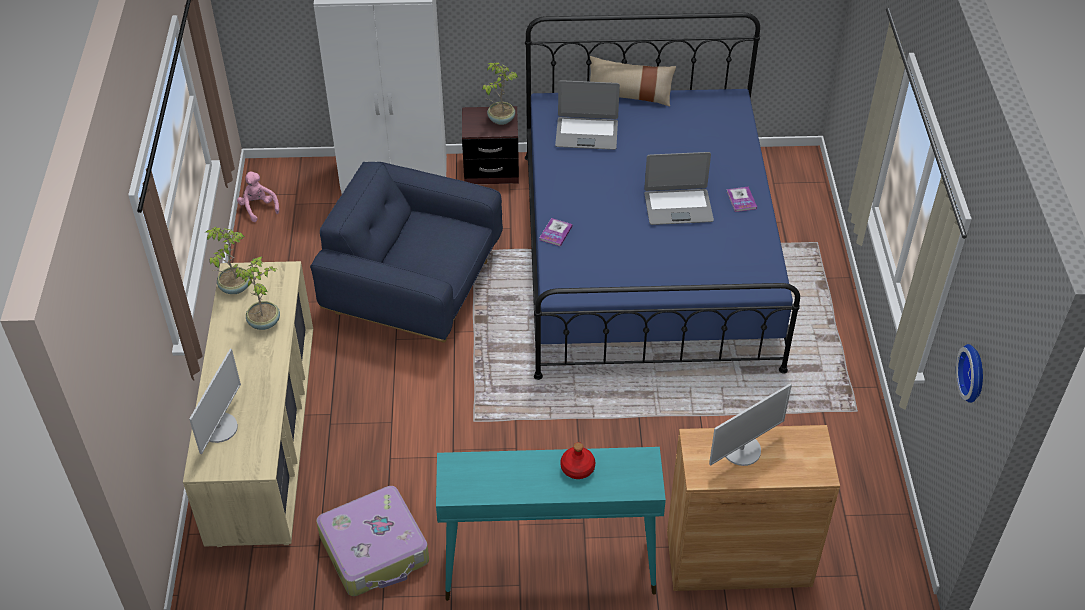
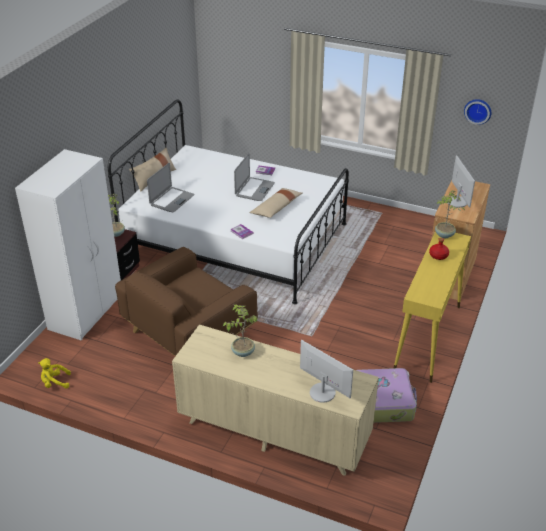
camera: 65 degrees left, 10 degrees down
potted plant [204,227,250,294] -> potted plant moved to [435,190,465,238]
pink plush toy [237,171,279,222] -> yellow plush toy [38,358,71,389]
blue armchair [310,162,503,343] -> brown armchair [115,247,258,356]
turquoise console table [436,447,666,601] -> yellow console table [394,231,471,383]
blue bed [525,12,800,380] -> white bed [108,100,349,304]
none -> beige pillow [249,188,302,218]

